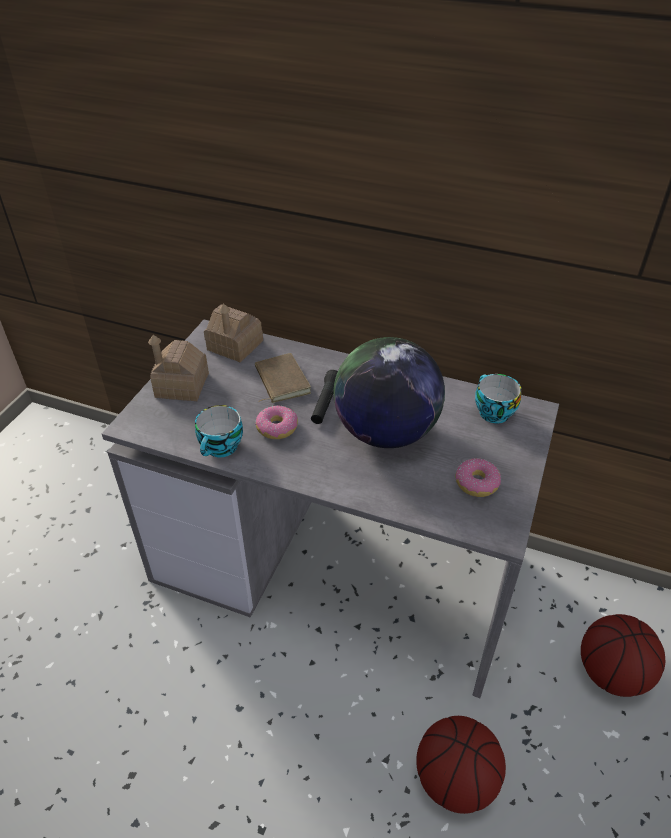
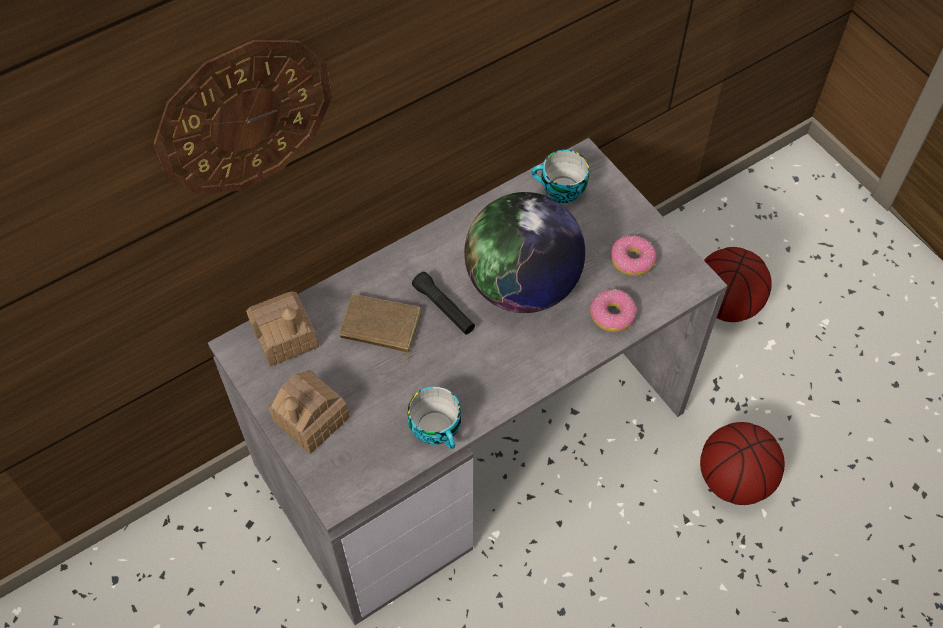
camera: 55 degrees left, 15 degrees up
donut [255,405,298,439] -> donut moved to [590,289,637,332]
none -> wall clock [153,40,332,194]

